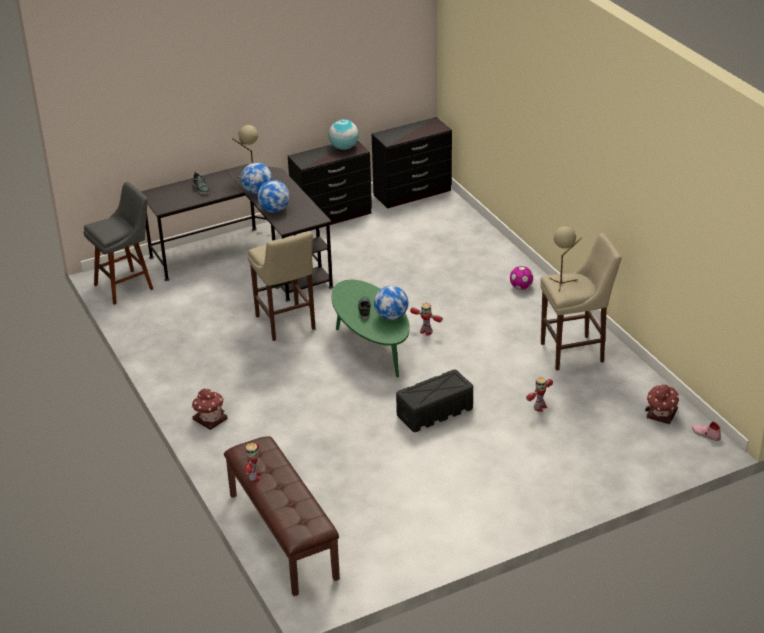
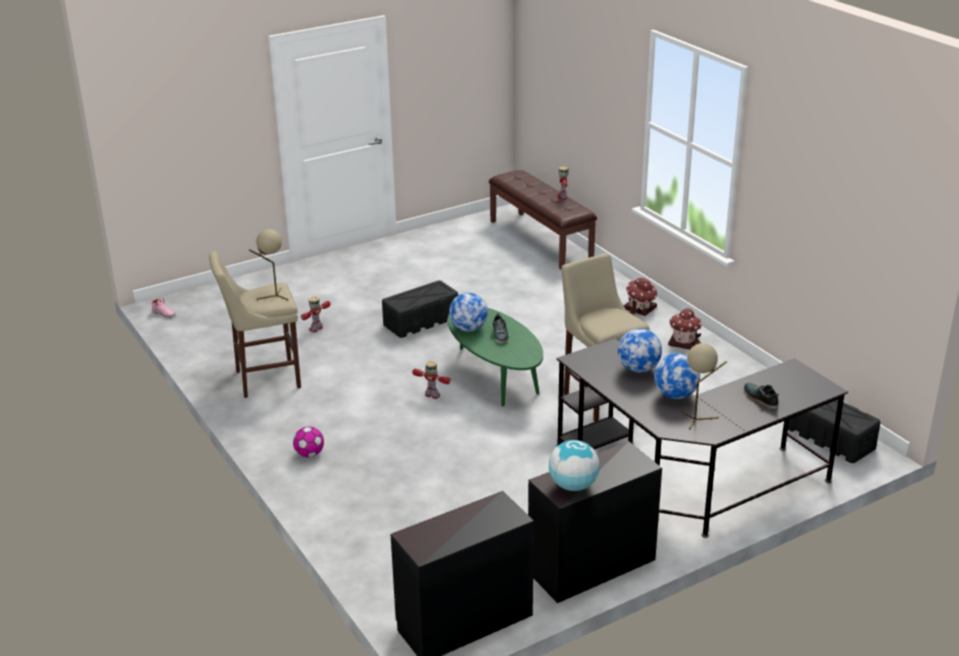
camera: 175 degrees right, 5 degrees down
grey stool [84,182,153,305] -> black storage box [788,400,881,463]
toy house [645,384,679,424] -> toy house moved to [668,308,702,349]

